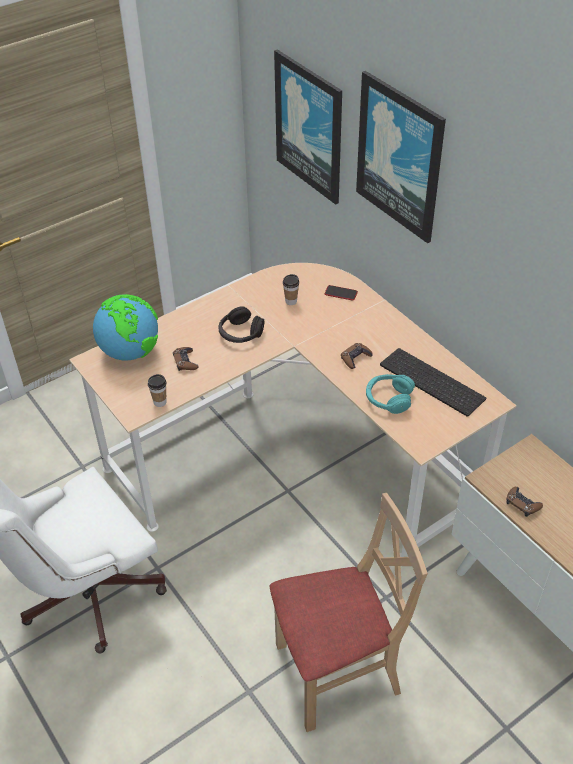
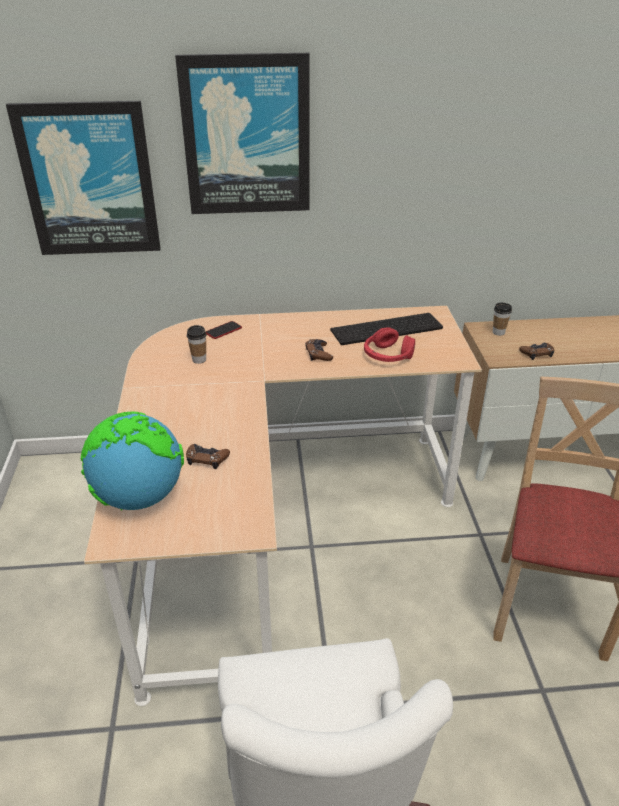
camera: 60 degrees left, 10 degrees down
cup [148,374,167,407] -> cup moved to [493,303,512,336]
black headphones [218,306,264,343] -> none
turquoise headphones [366,374,415,414] -> red headphones [364,327,415,362]

